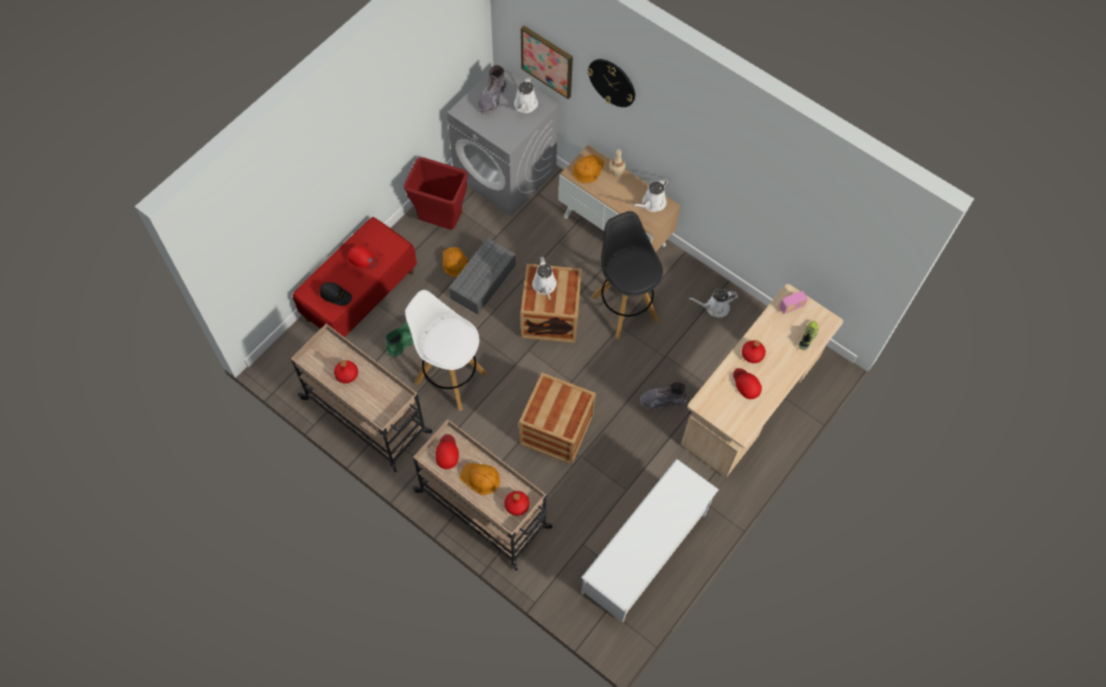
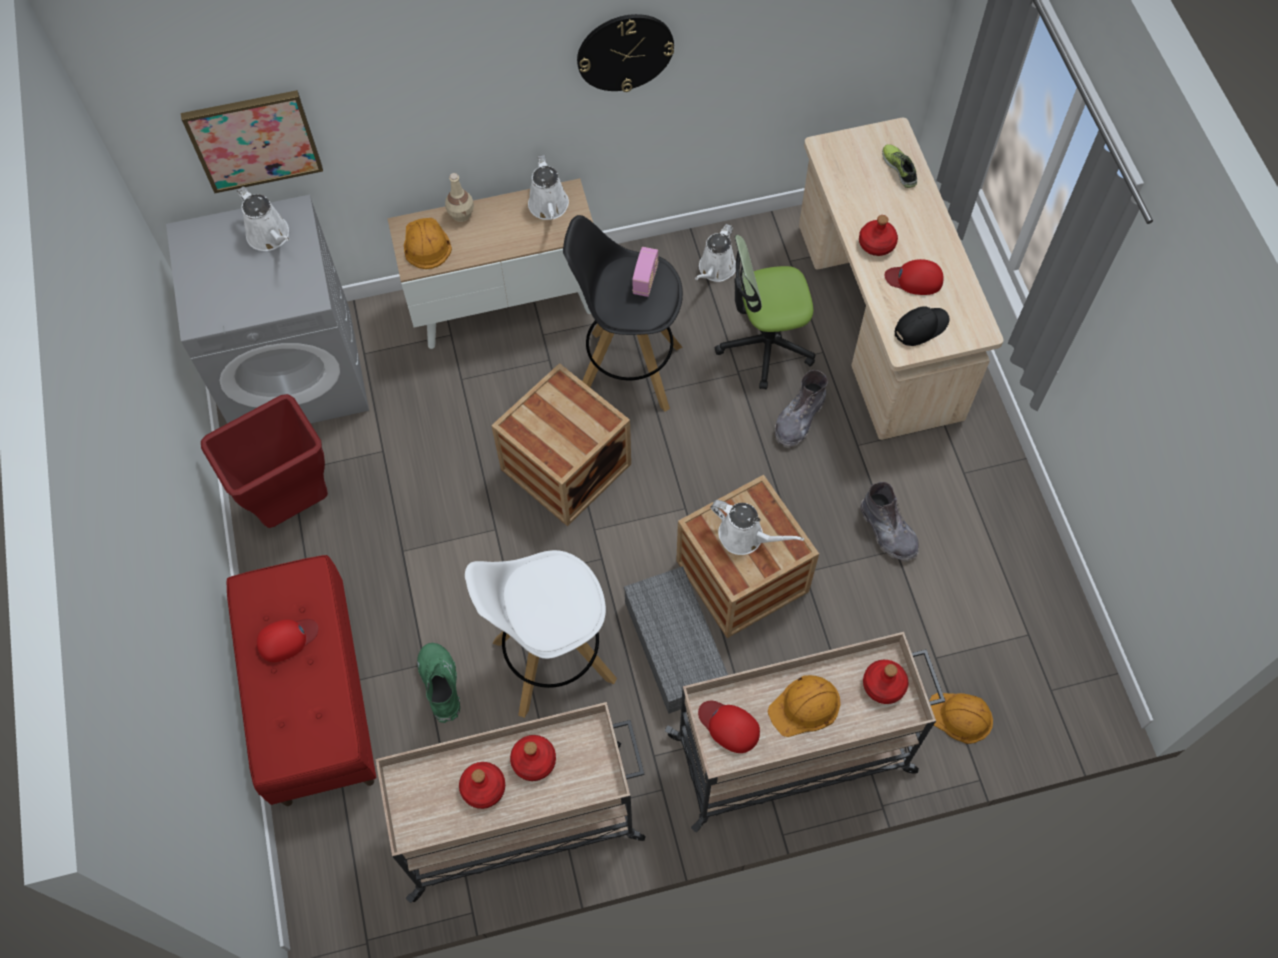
camera: 50 degrees left, 0 degrees up
black cap [320,282,352,306] -> black cap moved to [895,306,949,346]
orange hard hat [443,247,468,277] -> orange hard hat moved to [929,693,993,744]
grey storage box [448,238,516,314] -> grey storage box moved to [624,566,728,714]
grey boot [478,65,506,115] -> grey boot moved to [860,482,919,562]
white watering can [532,257,557,300] -> white watering can moved to [710,500,804,555]
white shoe rack [581,459,719,623] -> none
wall clock [587,59,635,107] -> wall clock moved to [577,14,674,92]
radio [779,291,808,314] -> radio moved to [632,247,658,297]
none -> red bottle [510,735,556,781]
none -> office chair [715,235,815,390]

